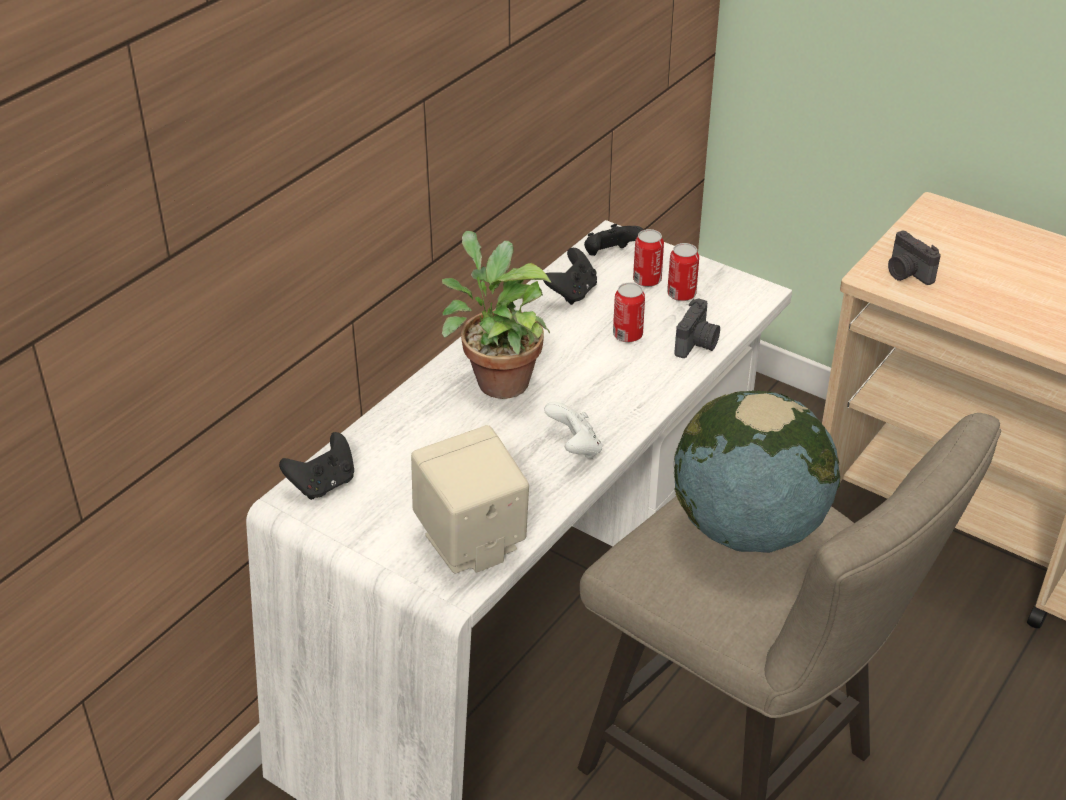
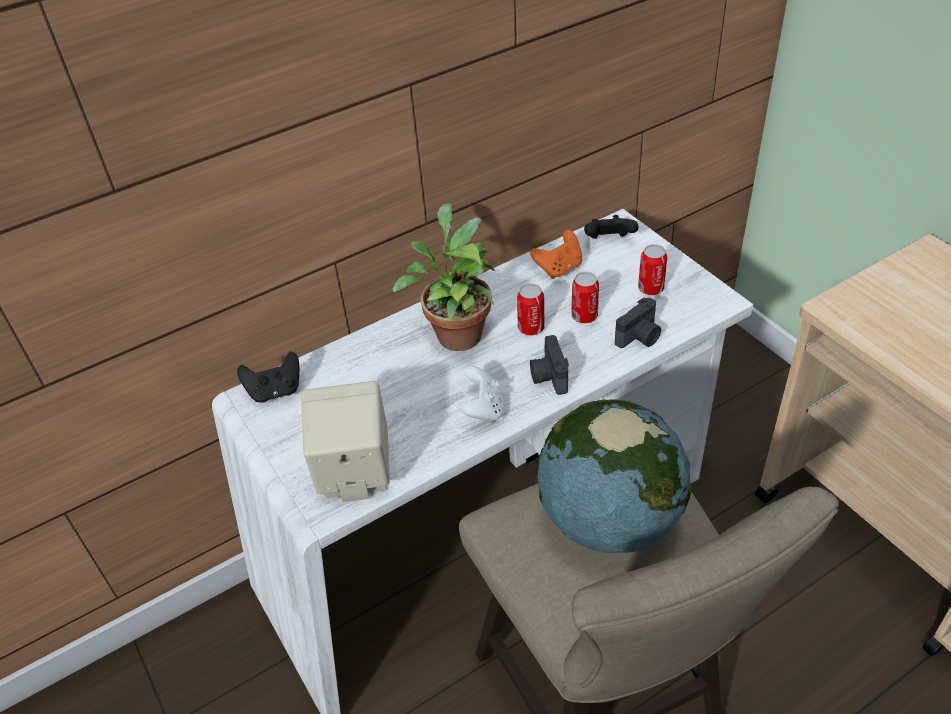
camera: 25 degrees right, 5 degrees up
black game controller [543,248,597,305] -> orange game controller [530,230,583,279]
can [633,229,664,287] -> can moved to [517,283,545,335]
camera [888,231,941,285] -> camera moved to [530,335,569,395]

